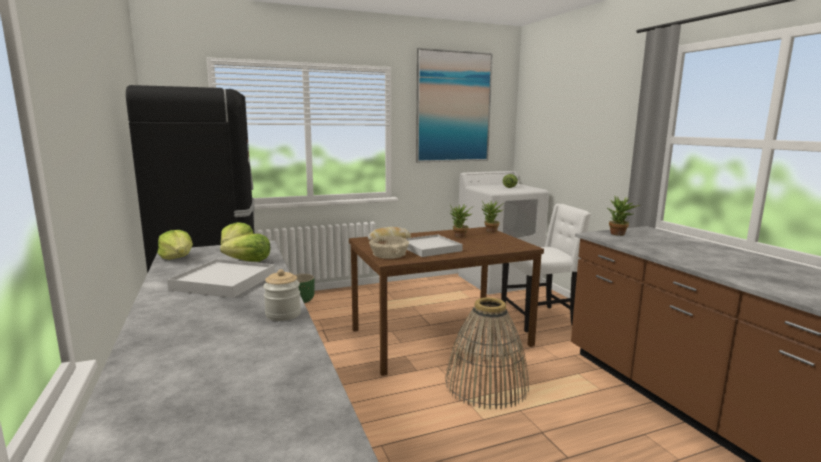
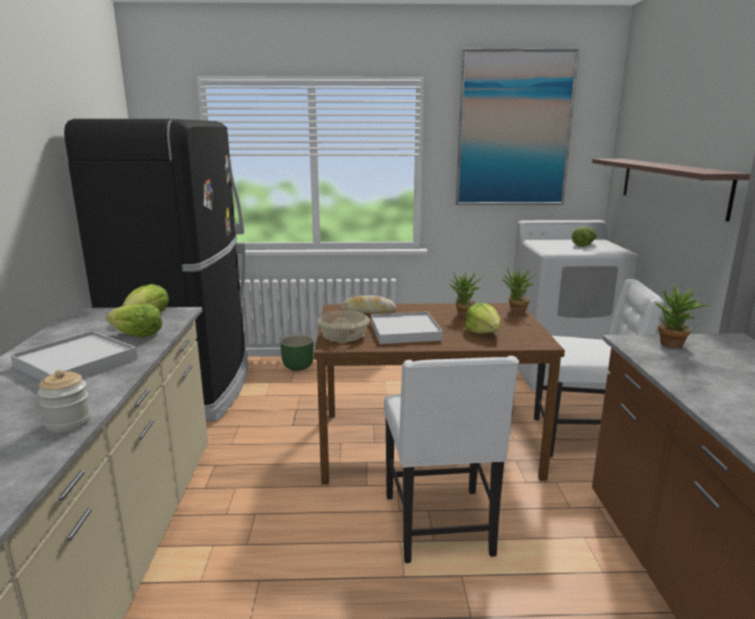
camera: 20 degrees right, 5 degrees up
lettuce [158,230,193,260] -> lettuce moved to [465,303,501,333]
basket [445,297,529,410] -> white chair [384,356,519,563]
none -> shelf [592,159,750,222]

